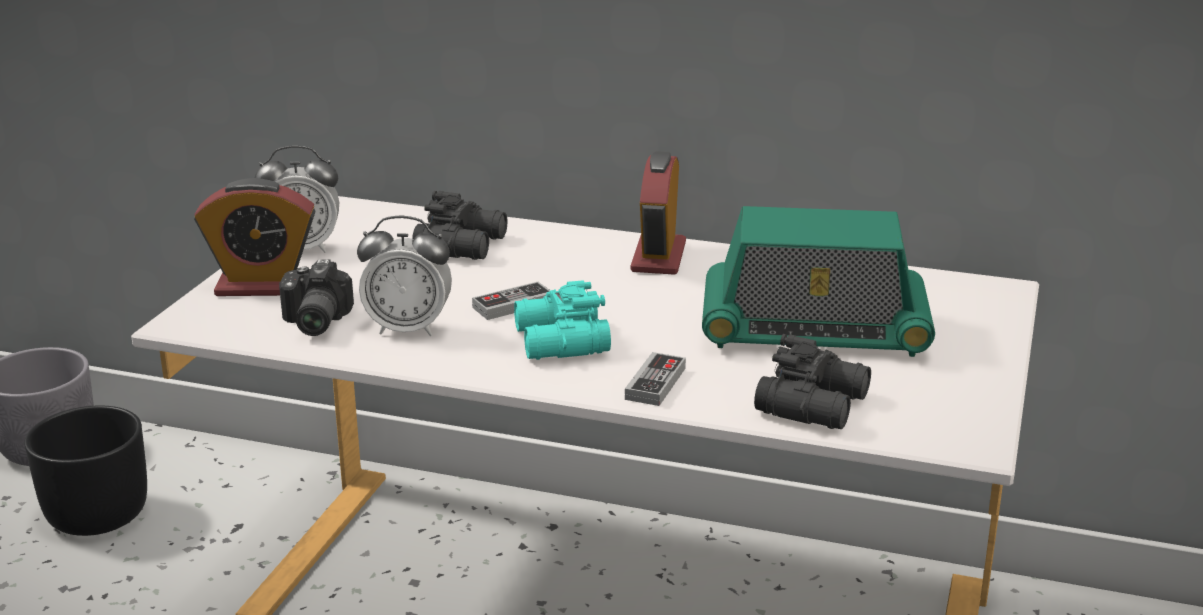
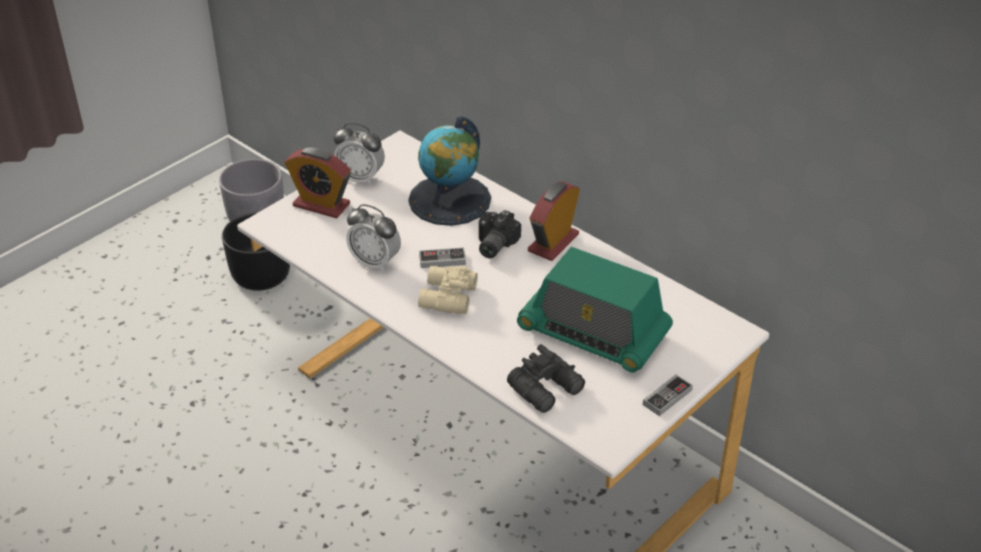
camera: 25 degrees right, 15 degrees up
camera [279,259,354,336] -> camera moved to [479,210,521,258]
black binoculars [412,191,508,260] -> globe [408,117,491,226]
turquoise binoculars [514,280,611,360] -> beige binoculars [418,266,478,314]
game controller [625,352,686,406] -> game controller moved to [643,375,693,416]

